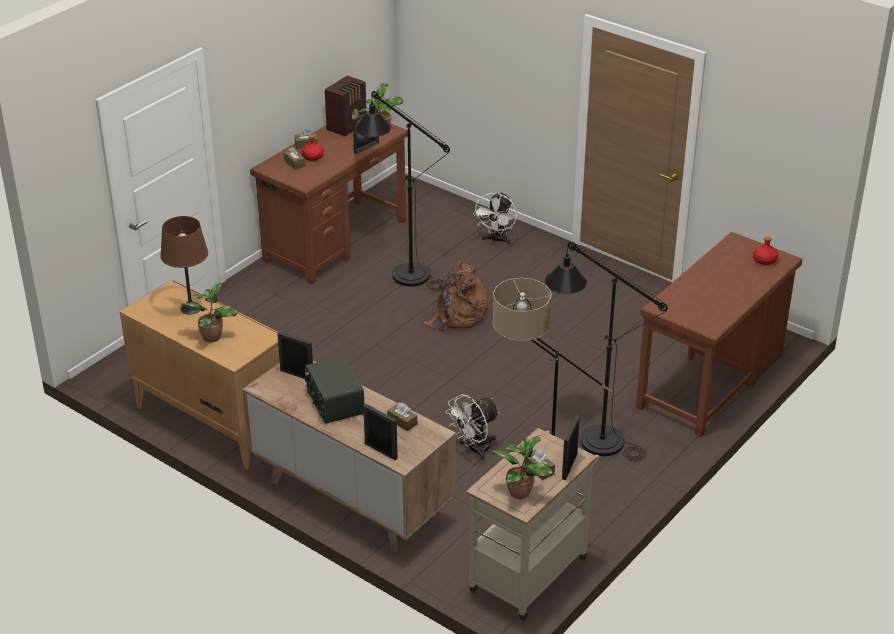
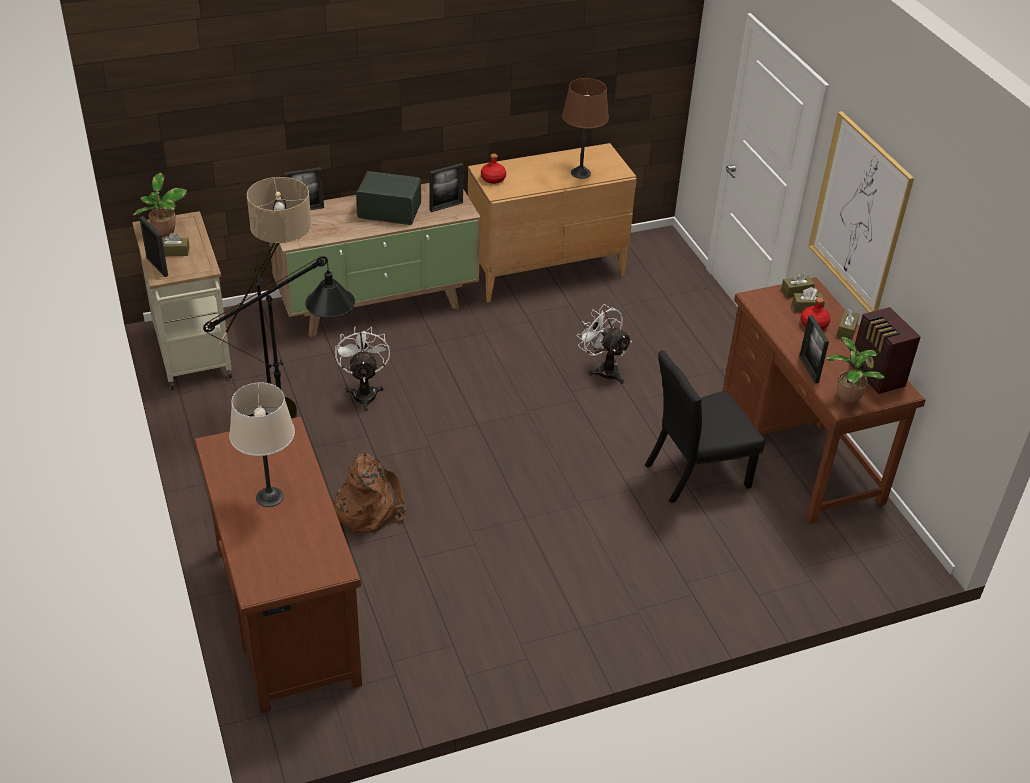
camera: 120 degrees right, 5 degrees up
potted plant [181,283,239,342] -> none
black floor lamp [355,91,450,292] -> black chair [645,350,765,503]
brown tissue box [387,403,417,431] -> brown tissue box moved to [781,272,815,298]
brown backpack [424,260,487,332] -> brown backpack moved to [333,453,406,533]
white fan [473,192,517,244] -> white fan moved to [577,304,632,384]
red bottle [753,236,778,265] -> red bottle moved to [481,154,506,184]
none -> beige table lamp [229,383,295,507]
none -> picture [808,111,914,312]

